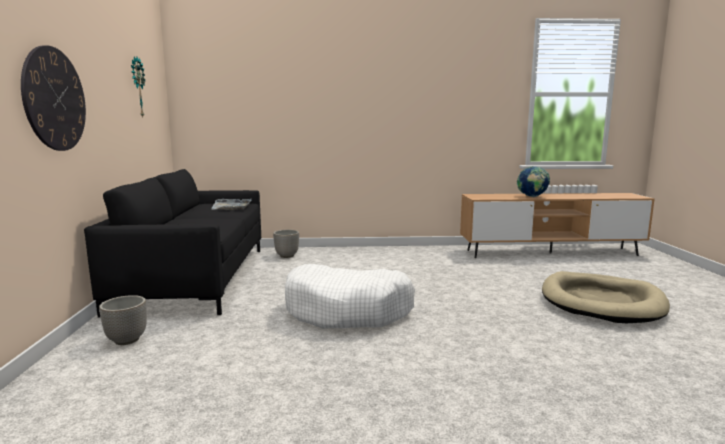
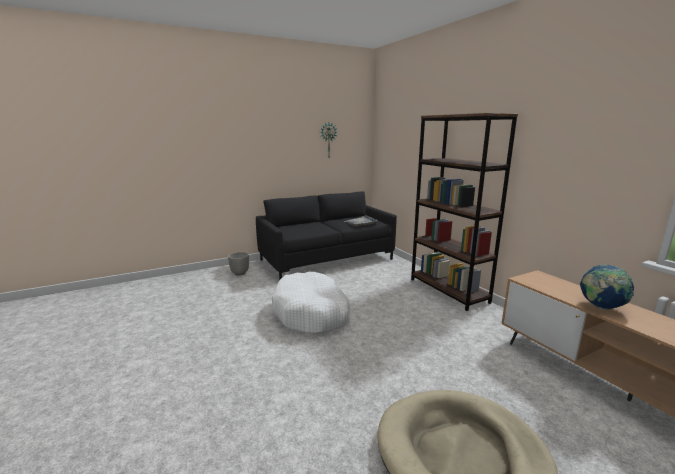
camera: 65 degrees right, 5 degrees up
wall clock [21,45,86,151] -> none
planter [273,230,299,258] -> none
none -> brown bookcase [411,113,518,311]

